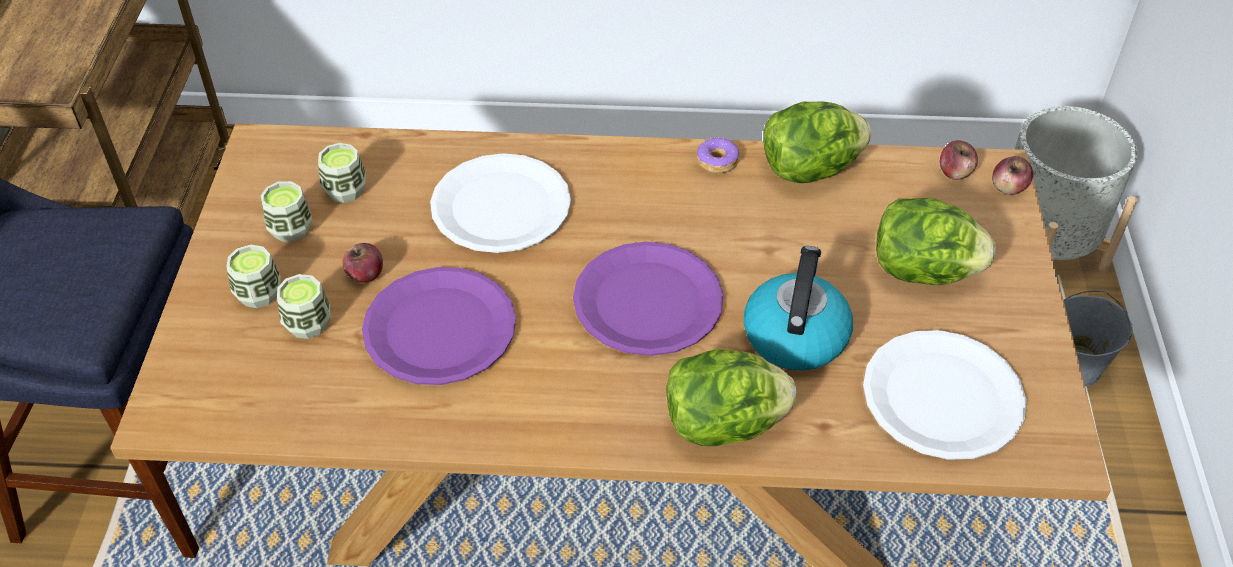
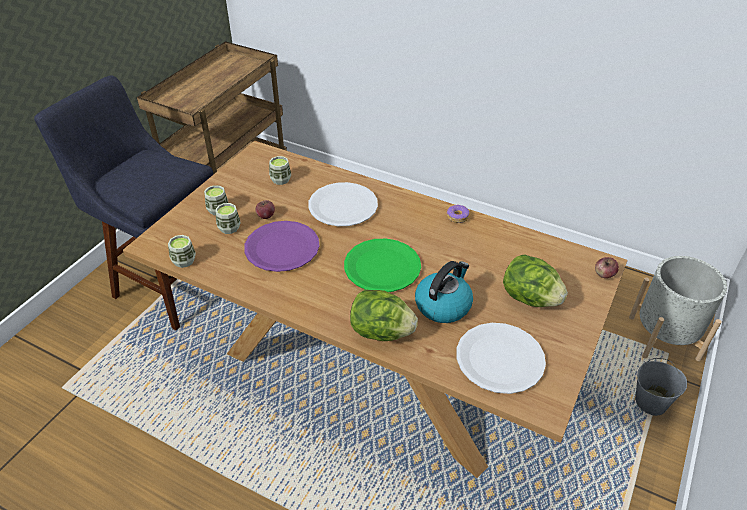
camera: 25 degrees right, 5 degrees down
cup [261,181,312,242] -> cup moved to [168,235,196,268]
purple plate [573,242,724,356] -> green plate [344,239,421,292]
lettuce [763,101,871,183] -> none
apple [940,140,978,180] -> none

